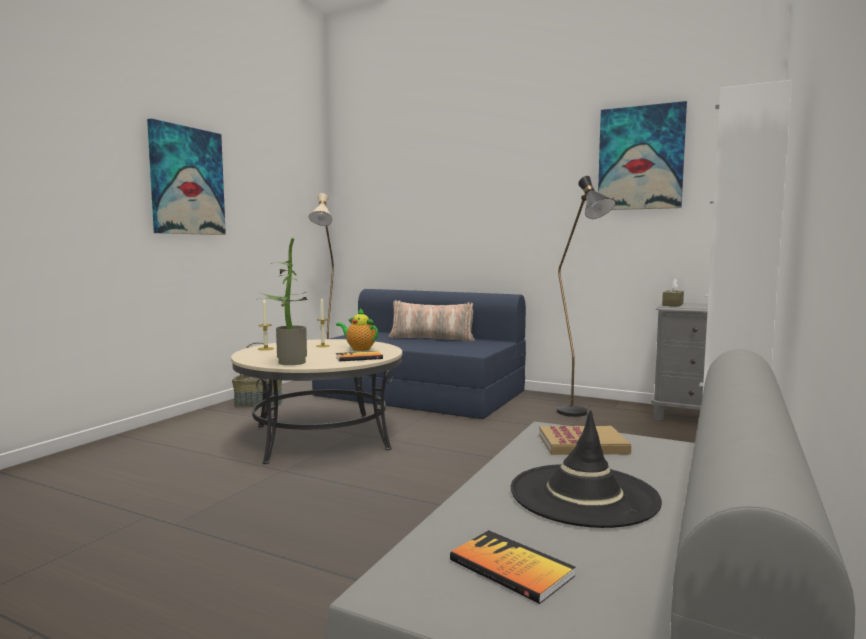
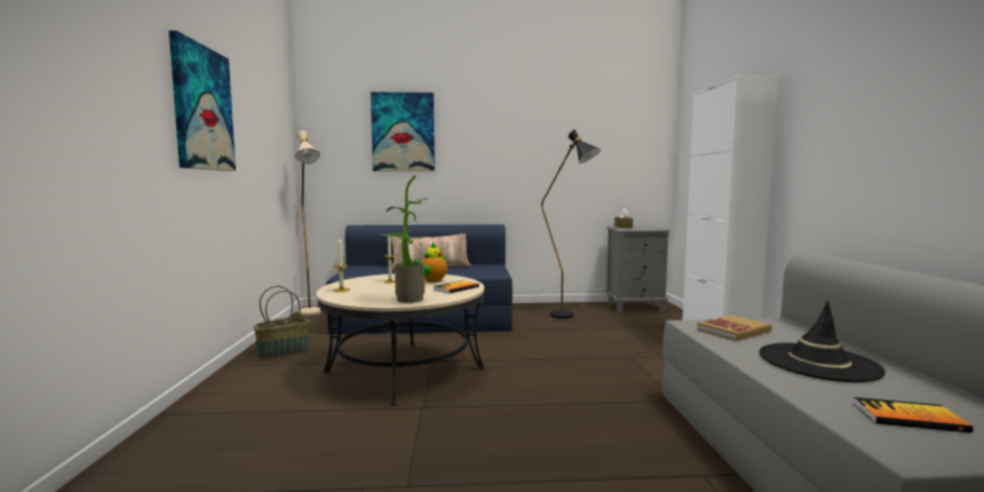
camera: 30 degrees left, 0 degrees up
teapot [336,308,378,351] -> teapot turned 60 degrees counterclockwise [414,242,448,282]
picture [598,101,687,210] -> picture moved to [371,92,435,171]

